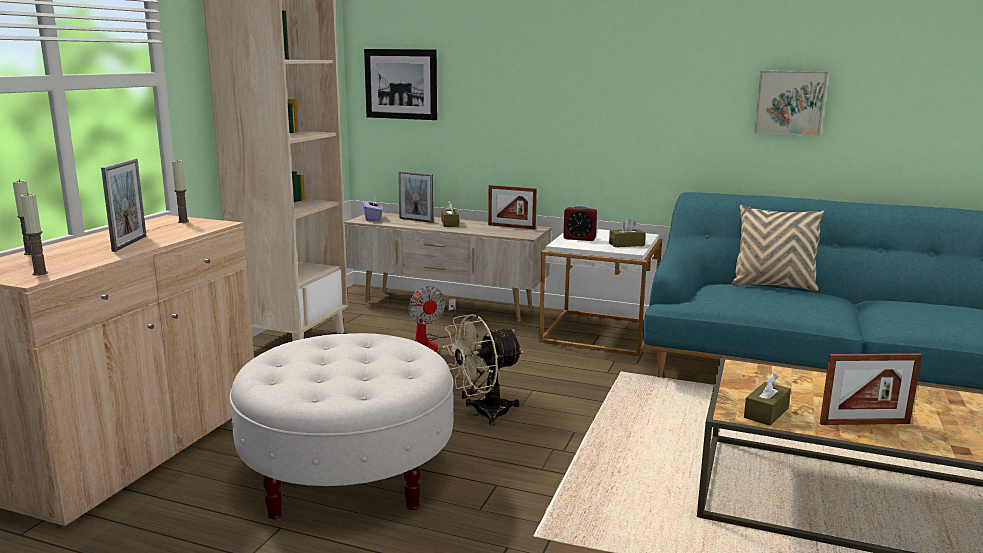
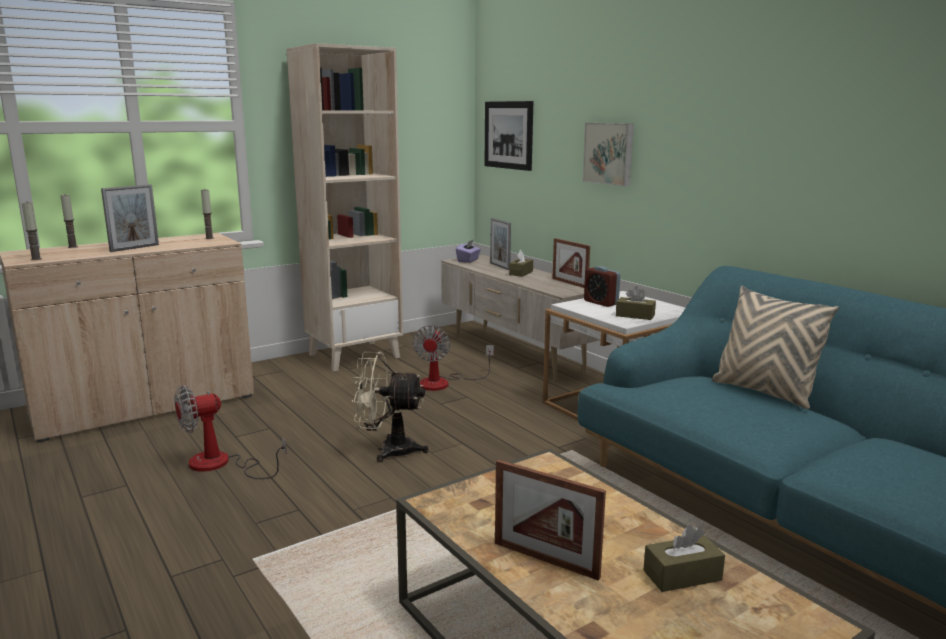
camera: 35 degrees right, 0 degrees up
white ottoman [230,333,454,519] -> fan [175,385,287,479]
brown tissue box [744,373,791,426] -> brown tissue box moved to [643,525,725,592]
picture [754,71,828,136] -> picture moved to [583,123,634,186]

